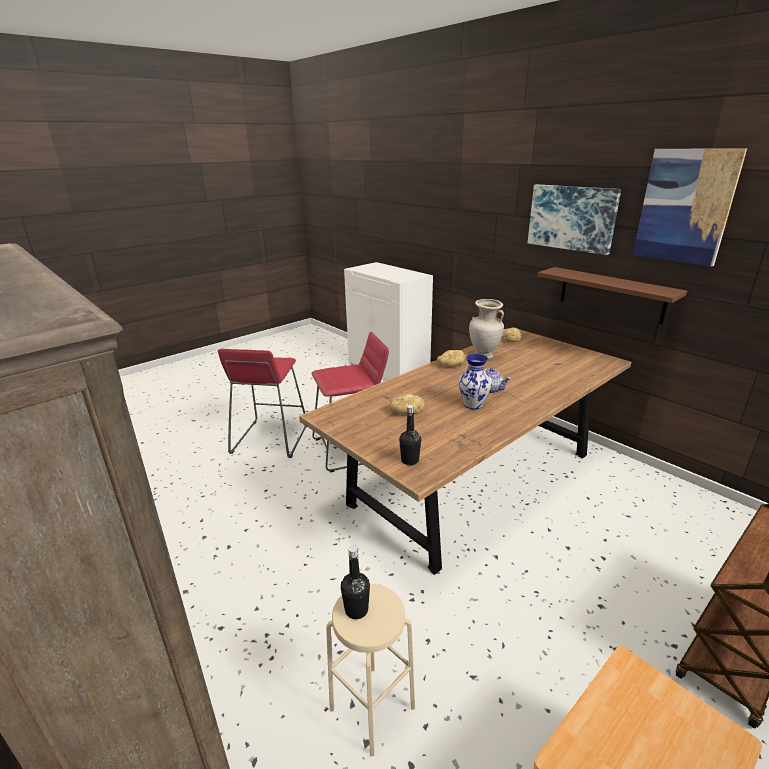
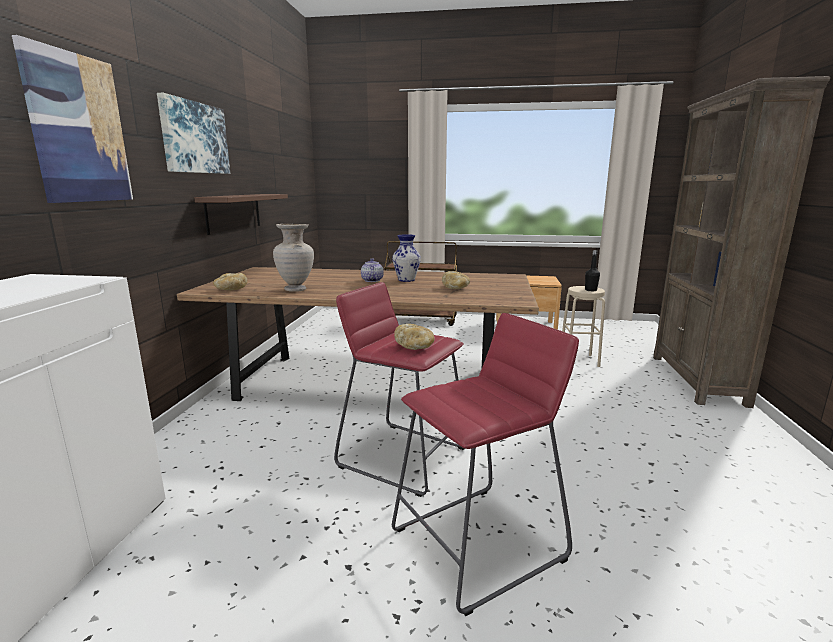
camera: 130 degrees left, 10 degrees down
black bottle [399,405,421,465] -> none
bread [437,350,465,367] -> bread moved to [394,324,435,350]
picture [633,149,747,266] -> picture moved to [12,35,133,203]

